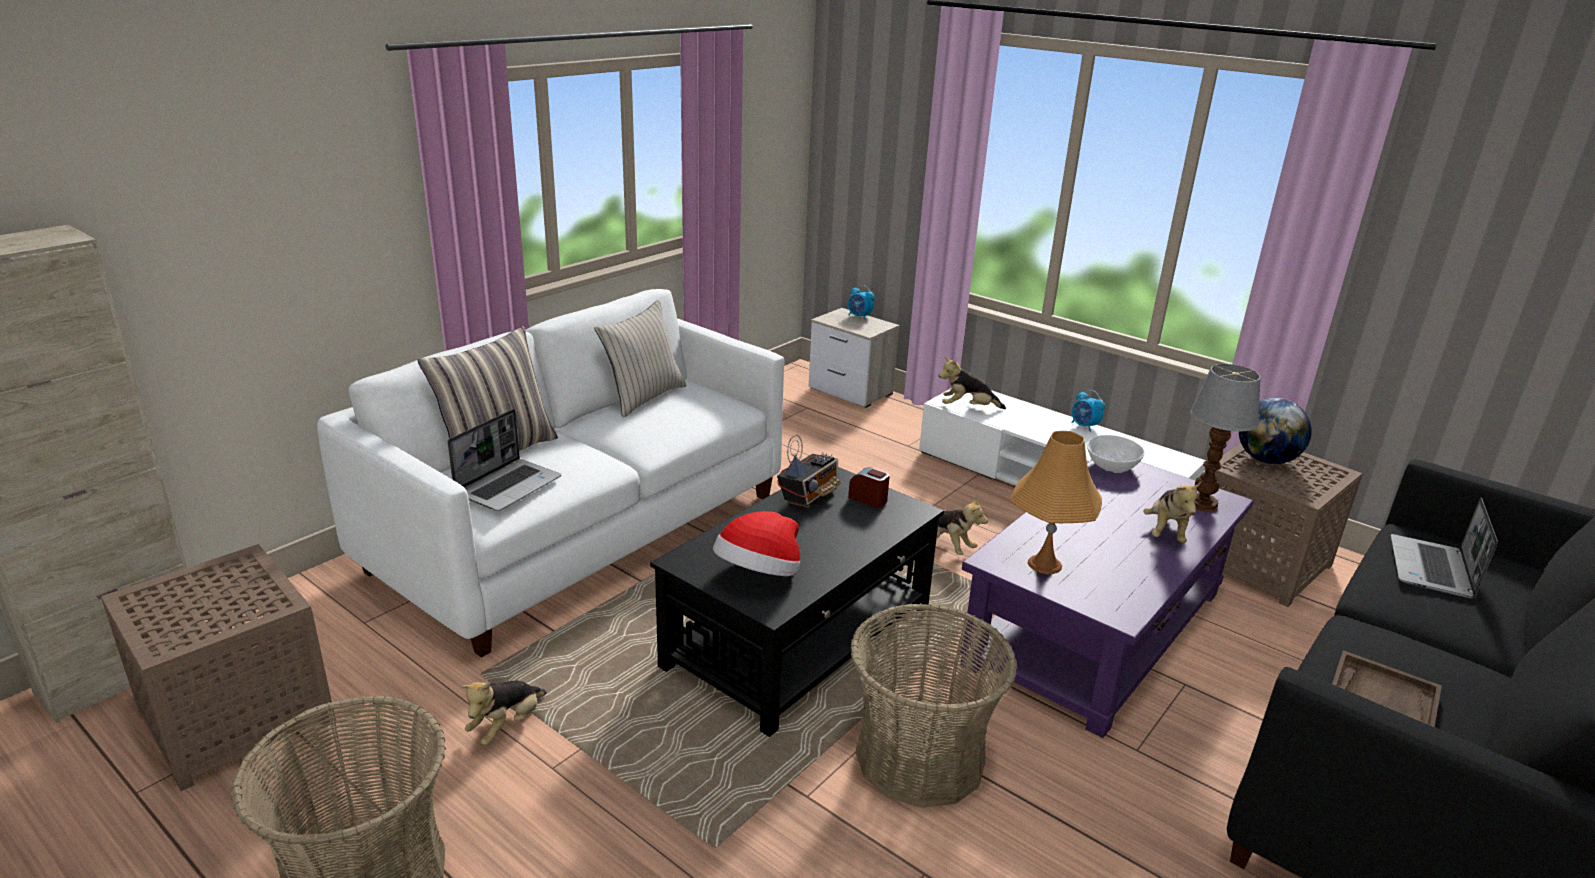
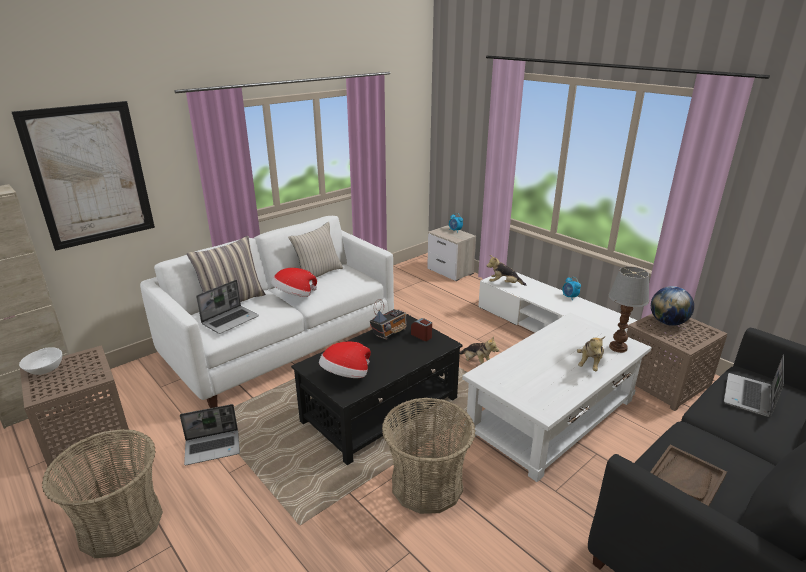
camera: 10 degrees right, 0 degrees up
plush toy [461,680,547,746] -> laptop [180,404,240,465]
purple coffee table [960,460,1254,738] -> white coffee table [462,313,652,482]
orange table lamp [1011,431,1102,574] -> none
white bowl [1087,435,1145,472] -> white bowl moved to [19,347,62,375]
none -> picture [12,101,155,251]
none -> hat [271,268,317,297]

